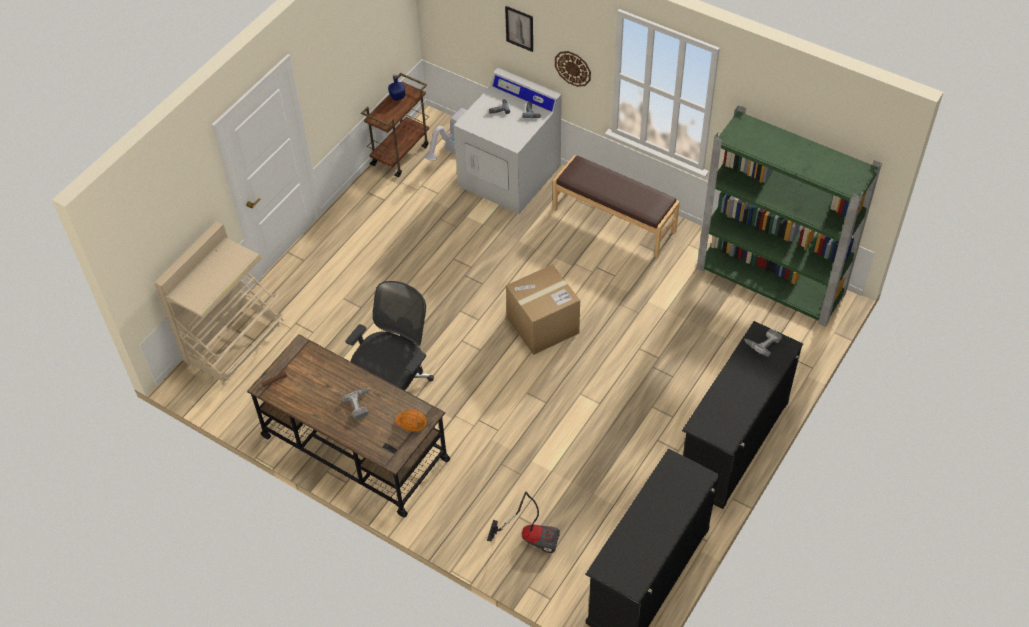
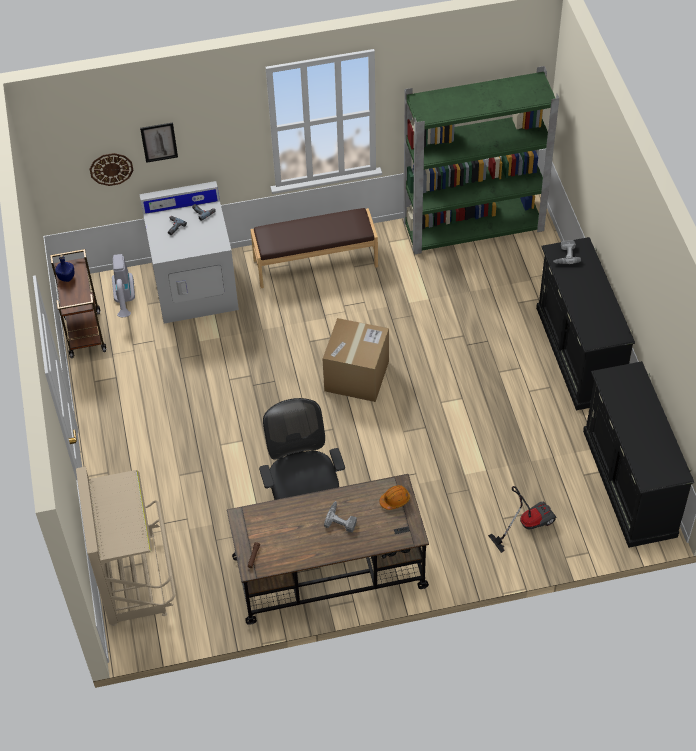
camera: 45 degrees left, 0 degrees up
wall clock [555,51,591,87] -> wall clock moved to [90,153,134,186]

